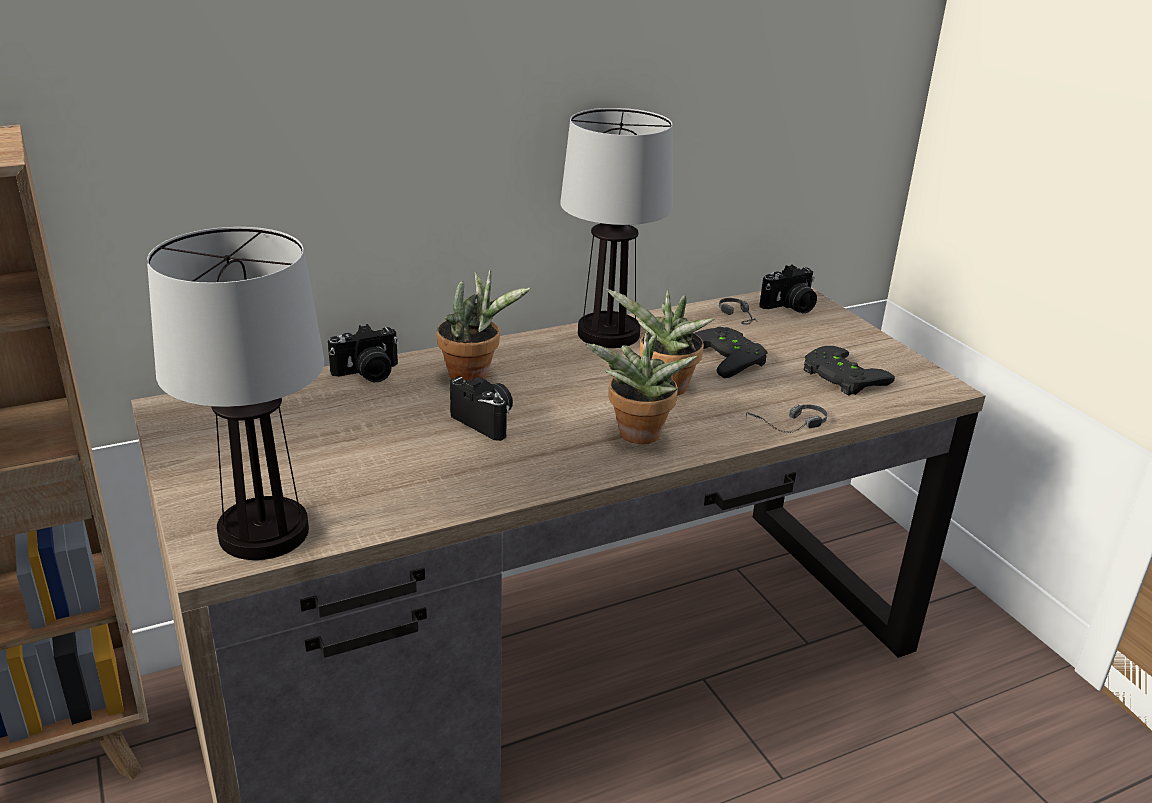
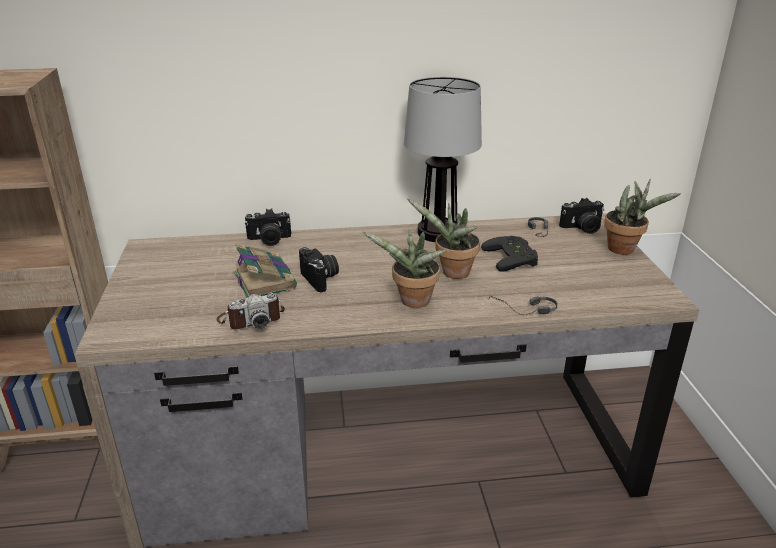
camera: 20 degrees right, 0 degrees up
table lamp [147,227,324,560] -> none
potted plant [437,269,530,381] -> potted plant moved to [604,179,681,255]
black game controller [804,346,895,396] -> none
none -> camera [216,293,285,329]
none -> book [234,243,297,298]

